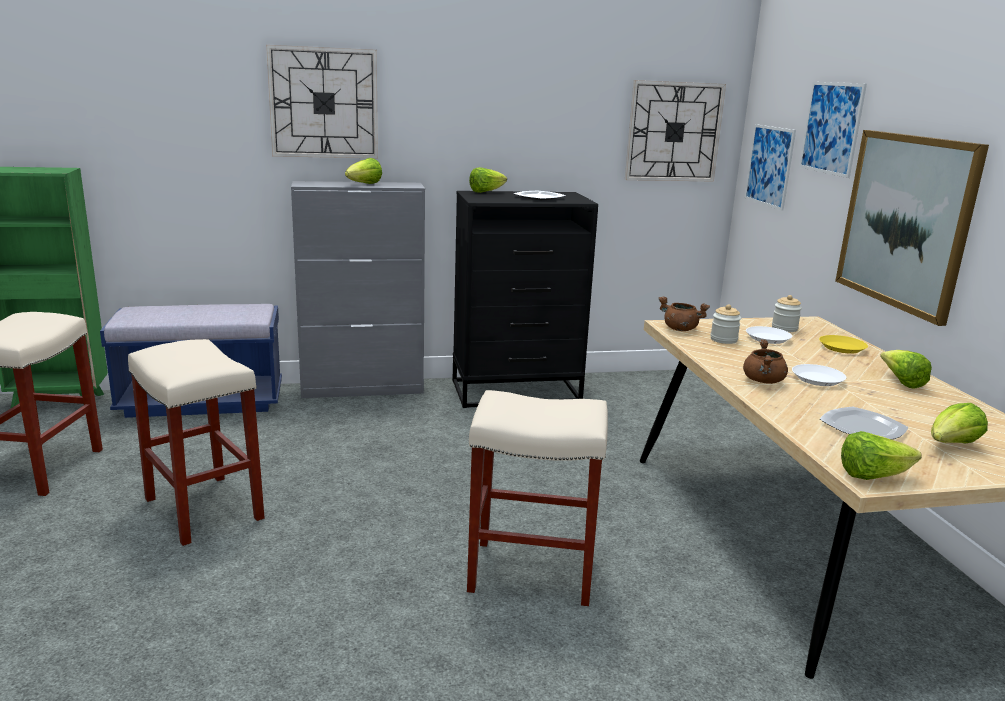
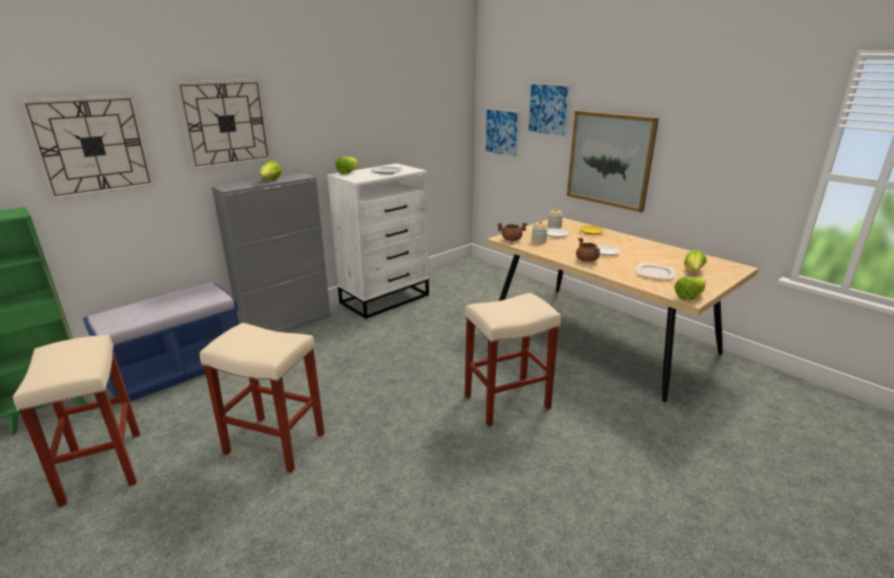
camera: 30 degrees left, 5 degrees up
black dresser [452,191,598,408] -> white dresser [327,163,429,319]
wall clock [625,80,726,182] -> wall clock moved to [19,95,155,201]
lettuce [880,350,932,389] -> none

